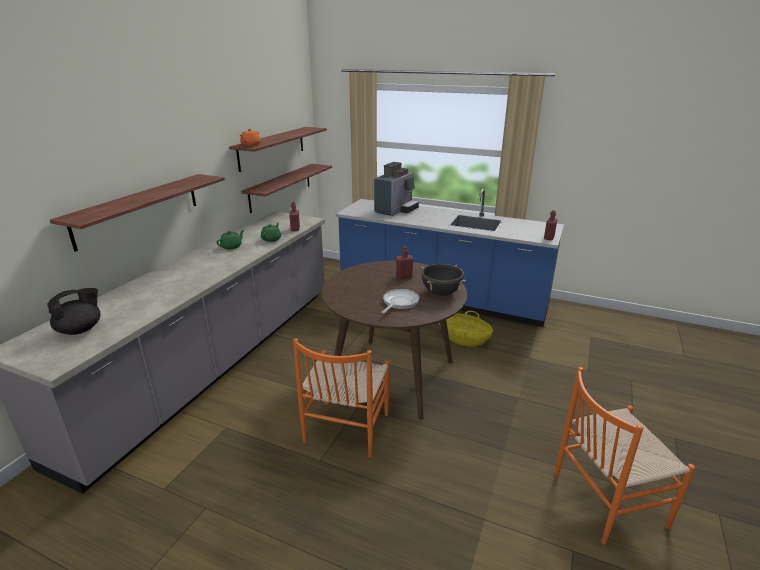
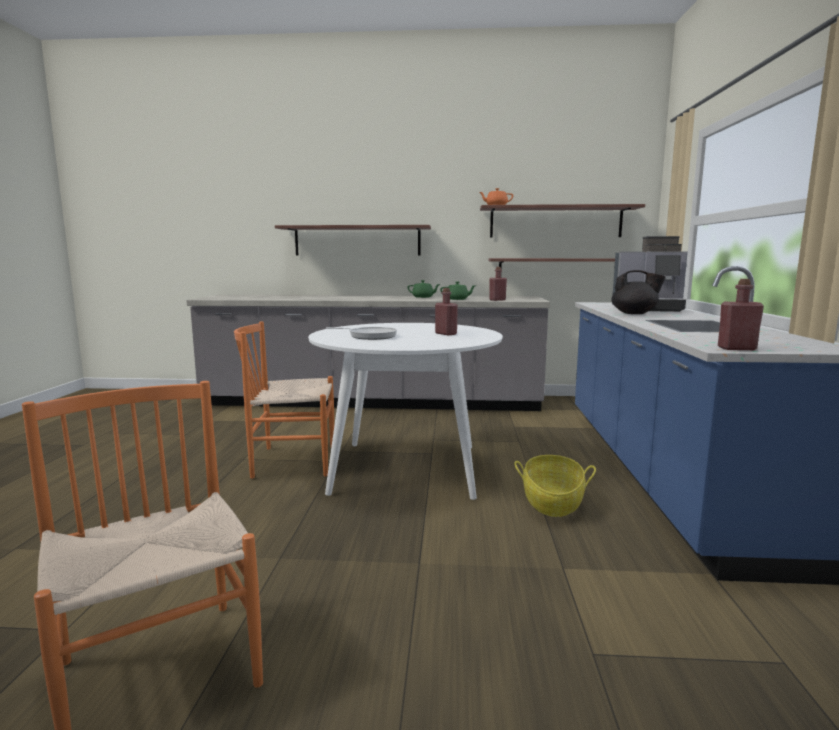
camera: 70 degrees right, 15 degrees down
black teapot [47,288,101,335] -> black teapot moved to [611,270,666,314]
brown dining table [322,261,467,420] -> white dining table [308,323,503,500]
black cooking pot [421,264,466,296] -> none

